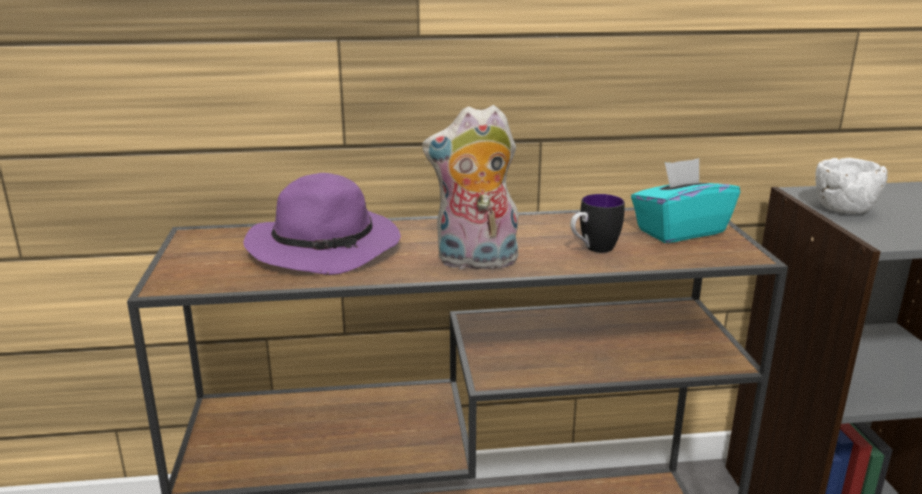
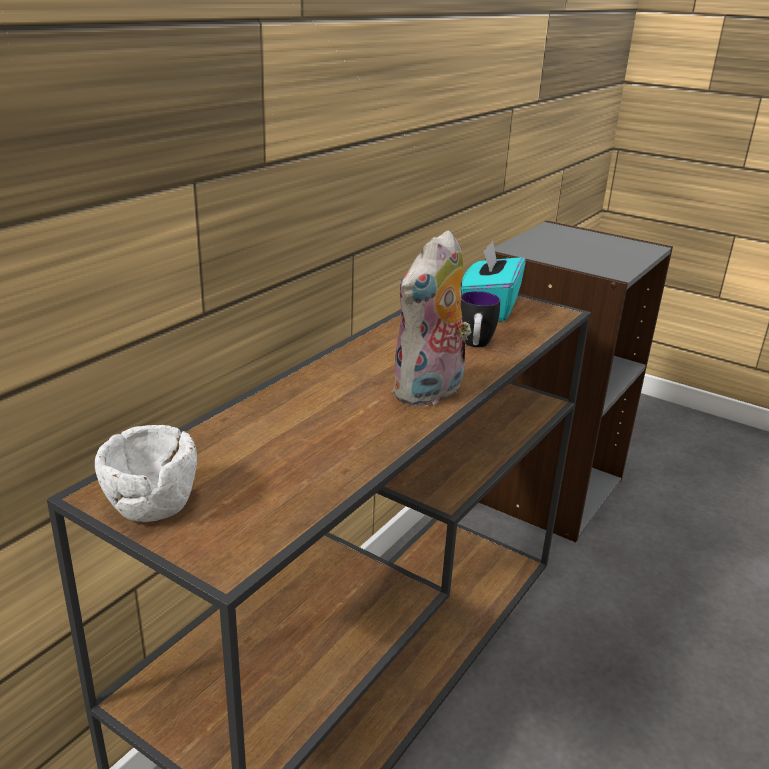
camera: 50 degrees left, 5 degrees up
purple hat [243,173,401,275] -> none
white bowl [815,158,888,214] -> white bowl moved to [95,425,197,522]

